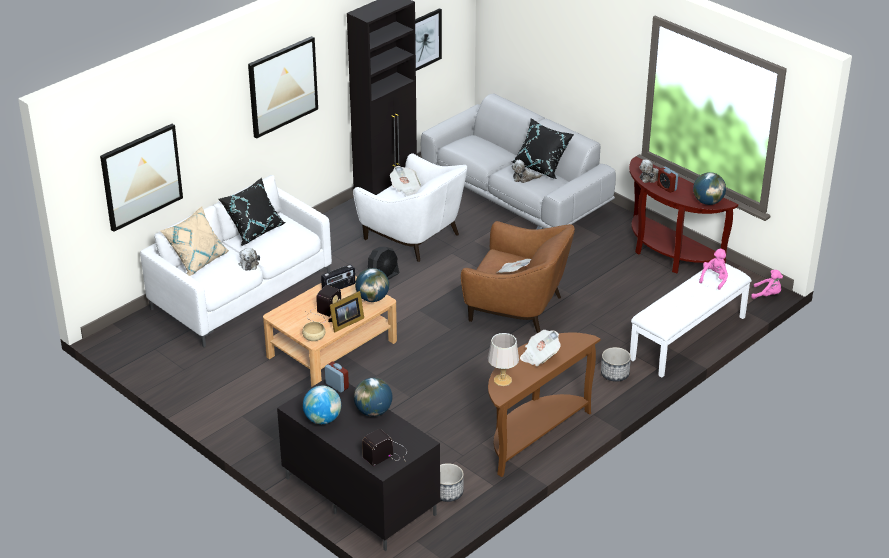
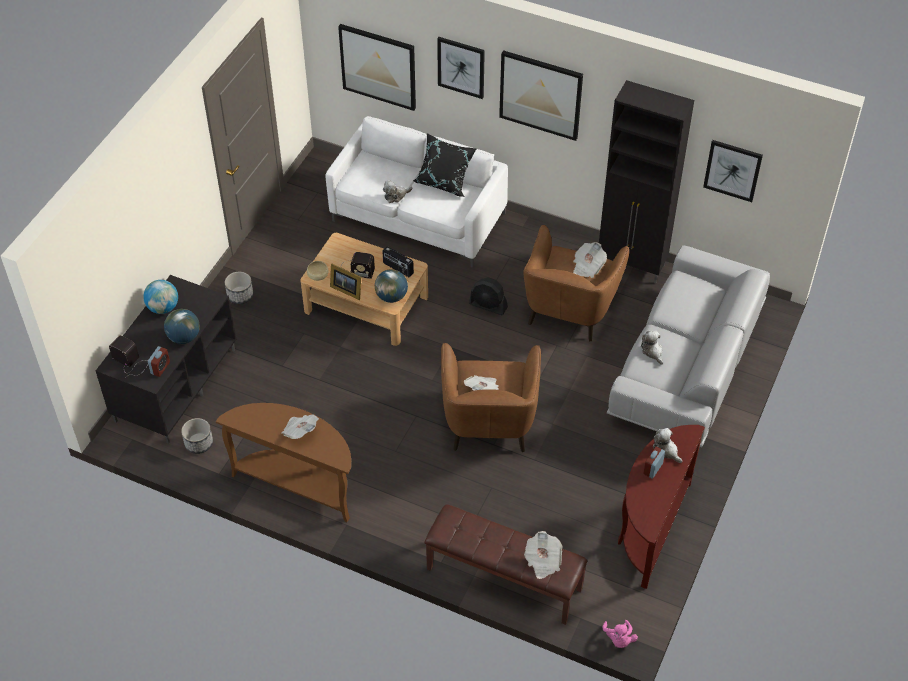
camera: 70 degrees right, 15 degrees up
beige pillow [160,206,229,276] -> none
alarm clock [325,362,349,393] -> alarm clock moved to [148,346,170,377]
white armchair [353,153,467,262] -> brown armchair [523,225,629,341]
grey table lamp [488,333,519,386] -> none
black pillow [511,118,574,179] -> none
planter [601,347,631,382] -> planter moved to [225,272,253,304]
white bench [630,263,752,377] -> brown bench [425,505,587,625]
globe [693,172,726,205] -> none
pink plush toy [699,249,728,290] -> newspaper [524,531,562,579]
none -> picture [437,37,485,99]

